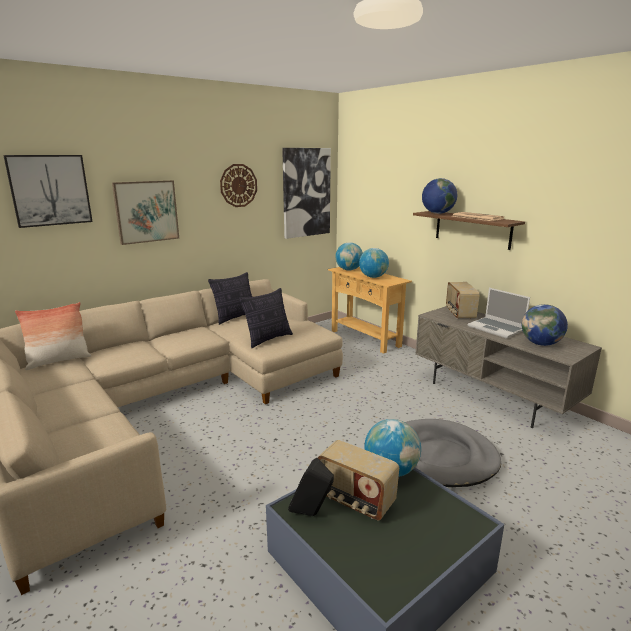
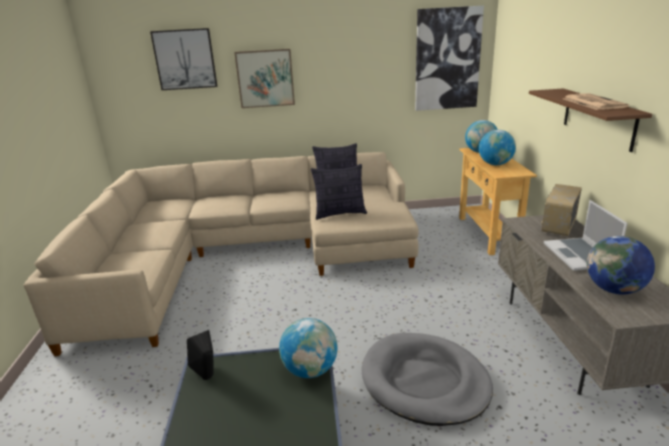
camera: 35 degrees right, 5 degrees up
pillow [15,302,91,370] -> none
wall clock [220,164,257,207] -> none
radio [318,440,399,520] -> none
globe [422,178,457,214] -> none

